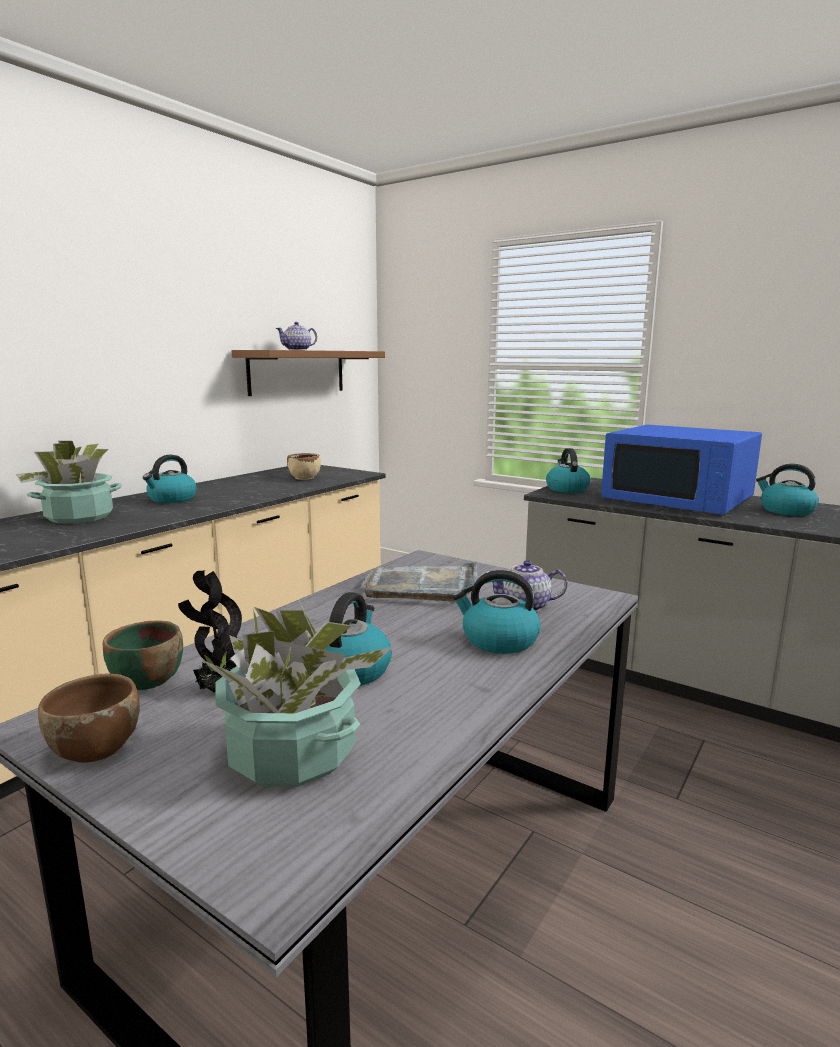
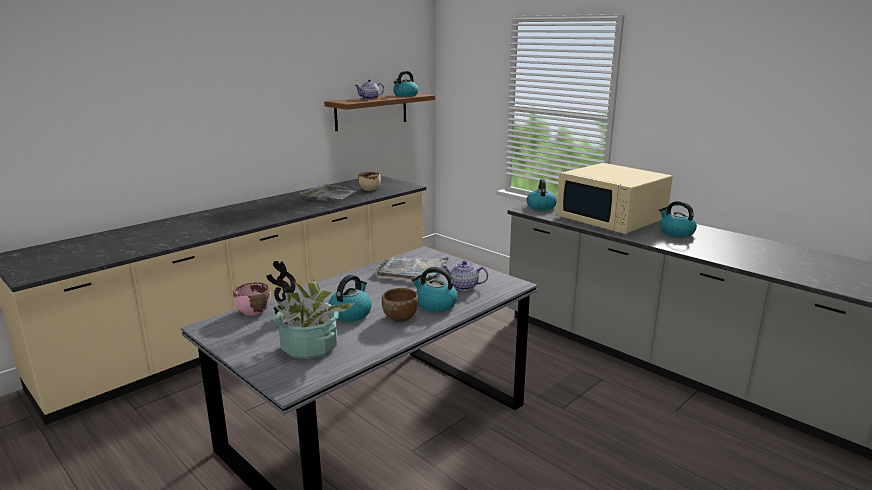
camera: 10 degrees right, 5 degrees up
potted plant [16,441,122,524] -> none
brown bowl [38,673,140,763] -> brown bowl moved to [382,288,418,322]
green bowl [103,620,183,690] -> pink bowl [233,282,271,315]
kettle [143,455,197,503] -> kettle moved to [393,71,418,97]
blue microwave [601,425,762,515] -> beige microwave [556,163,673,234]
none -> grey tray [300,184,356,201]

